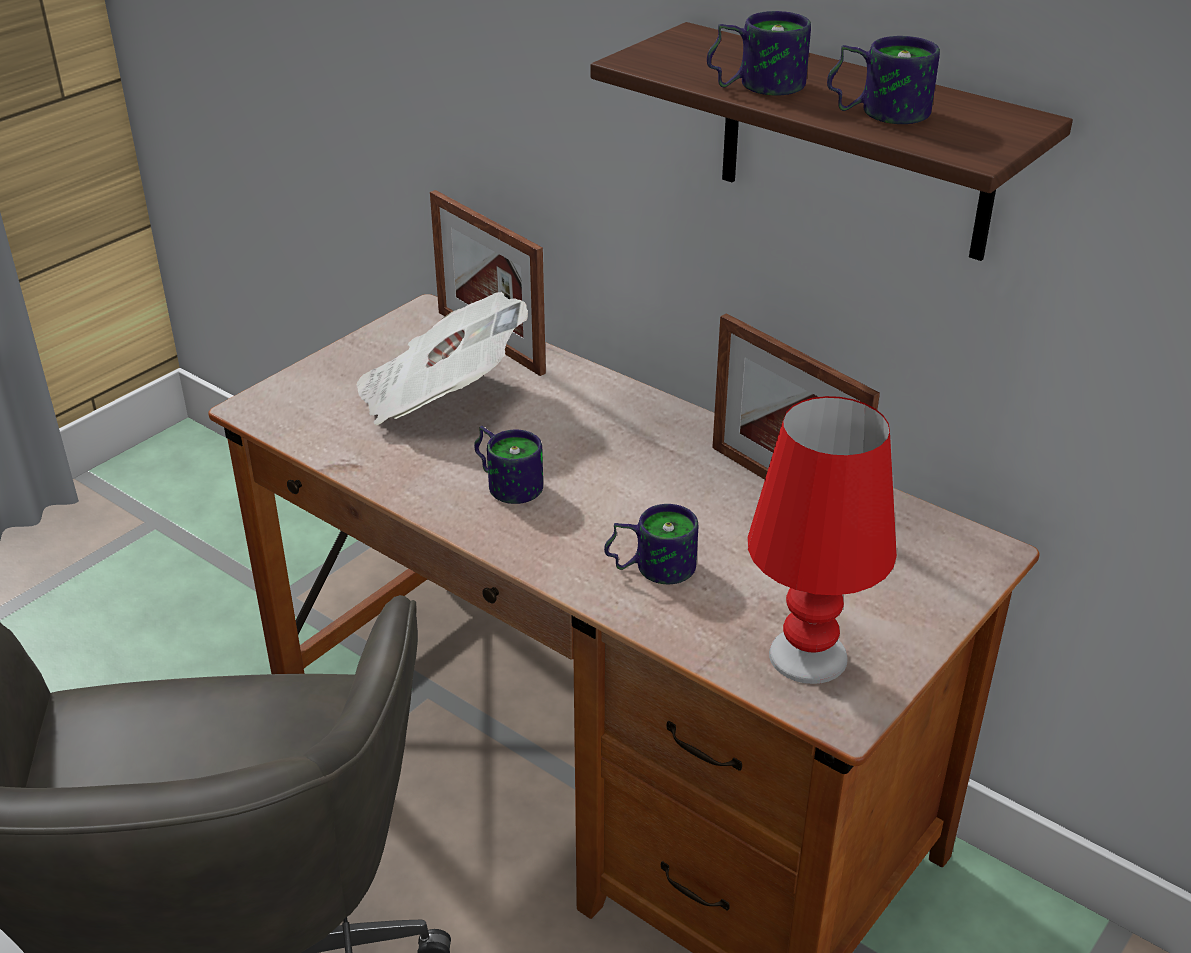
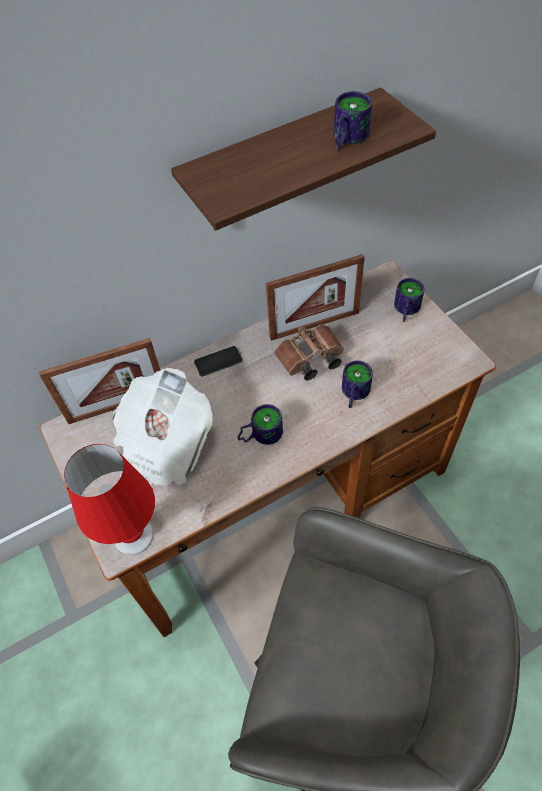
camera: 65 degrees left, 20 degrees up
mug [707,11,811,96] -> mug moved to [394,278,424,322]
red table lamp [748,396,897,684] -> red table lamp moved to [64,444,155,556]
none -> phone [194,346,243,377]
none -> brown binoculars [274,324,344,380]

